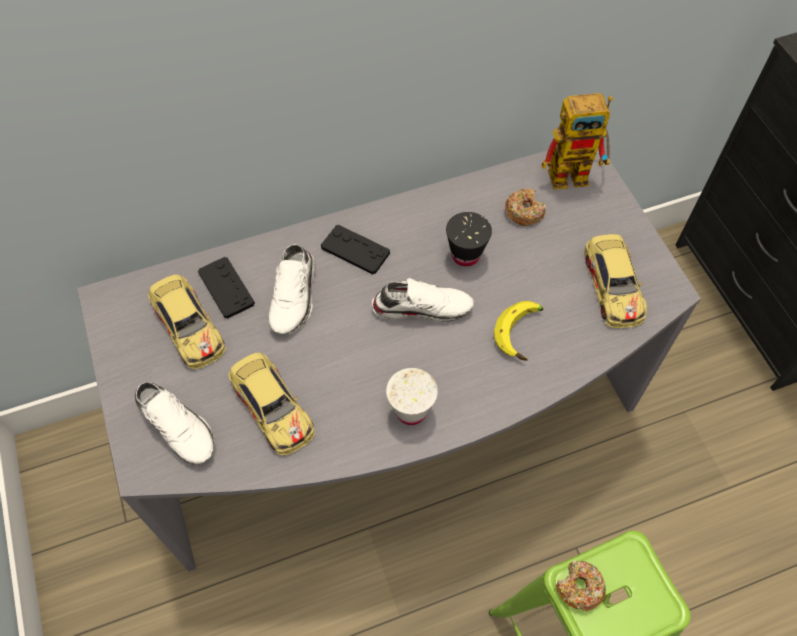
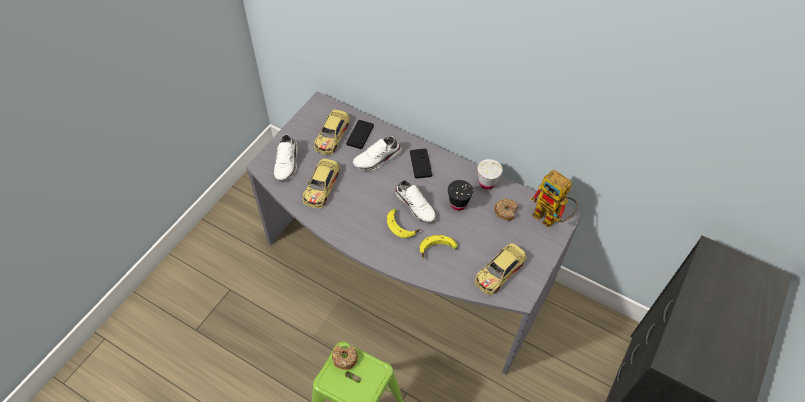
camera: 50 degrees right, 5 degrees down
white cup [386,368,438,425] -> white cup moved to [477,159,503,190]
none -> banana [387,209,421,238]

